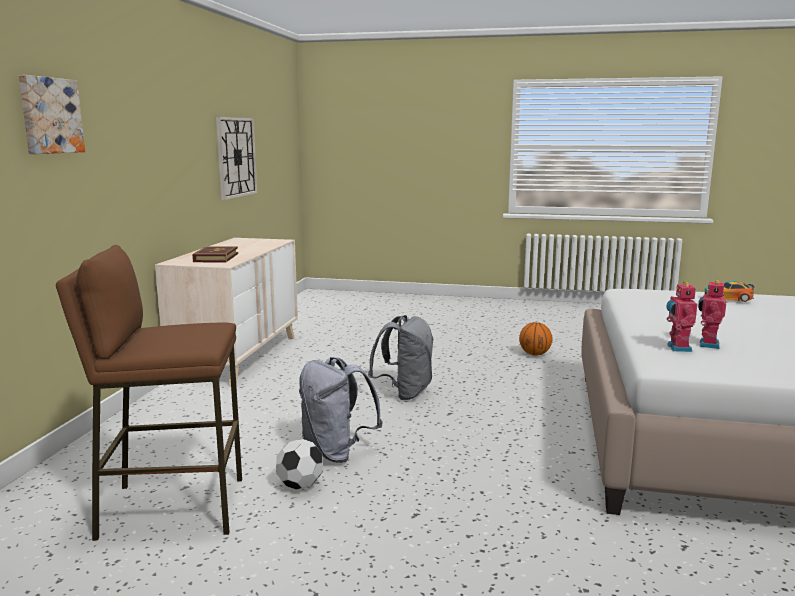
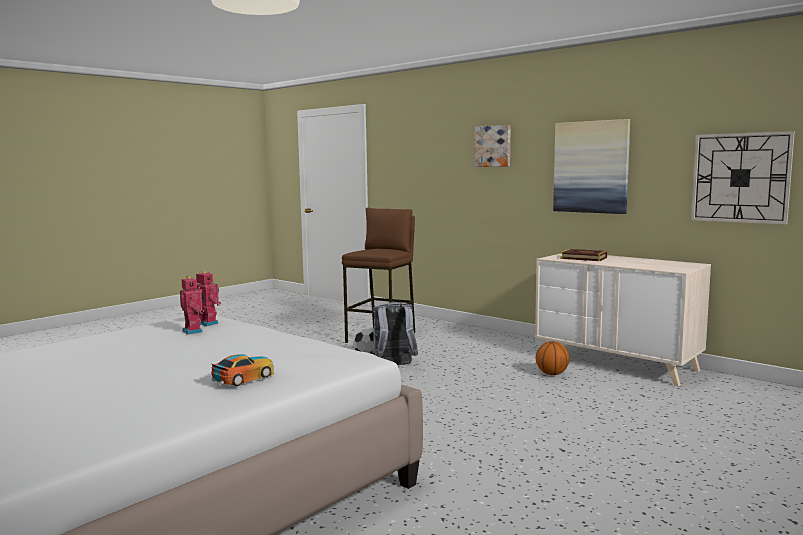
camera: 120 degrees right, 5 degrees down
grey backpack [368,315,434,400] -> none
basketball [519,322,552,356] -> basketball moved to [536,341,569,375]
none -> picture [553,119,630,214]

